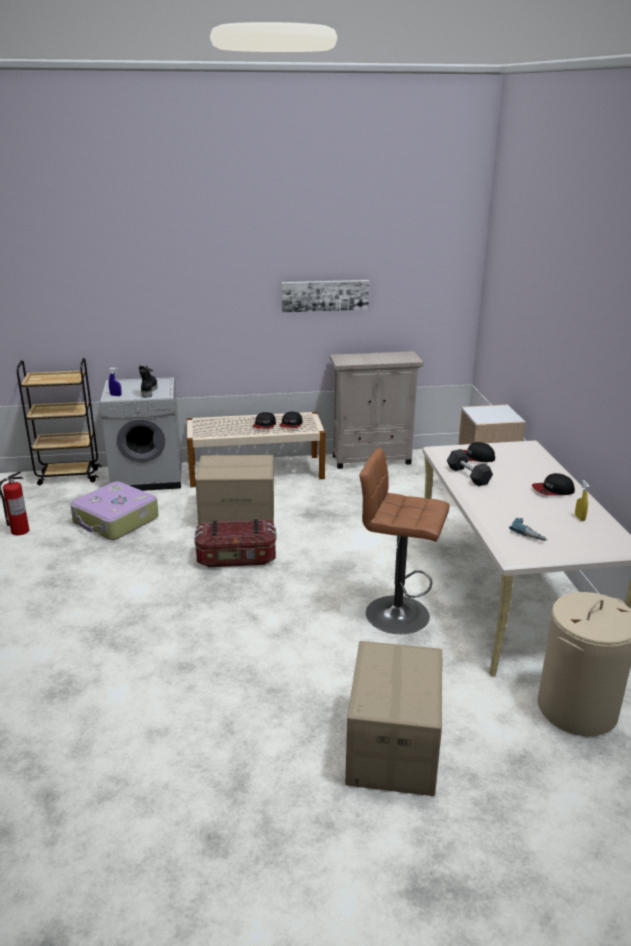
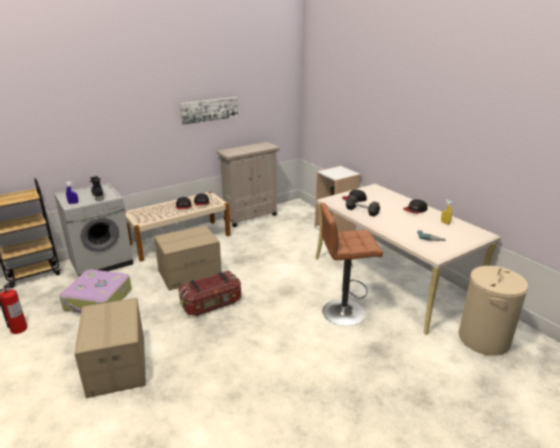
camera: 25 degrees left, 0 degrees up
cardboard box [345,641,442,796] -> cardboard box moved to [74,298,146,398]

